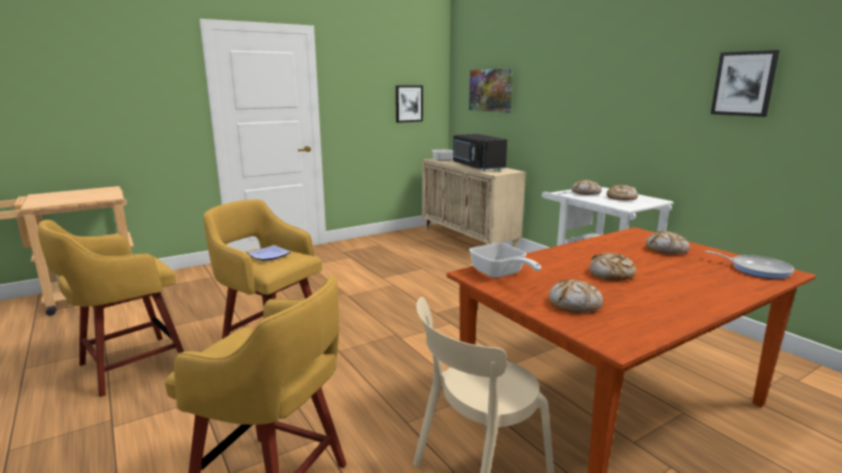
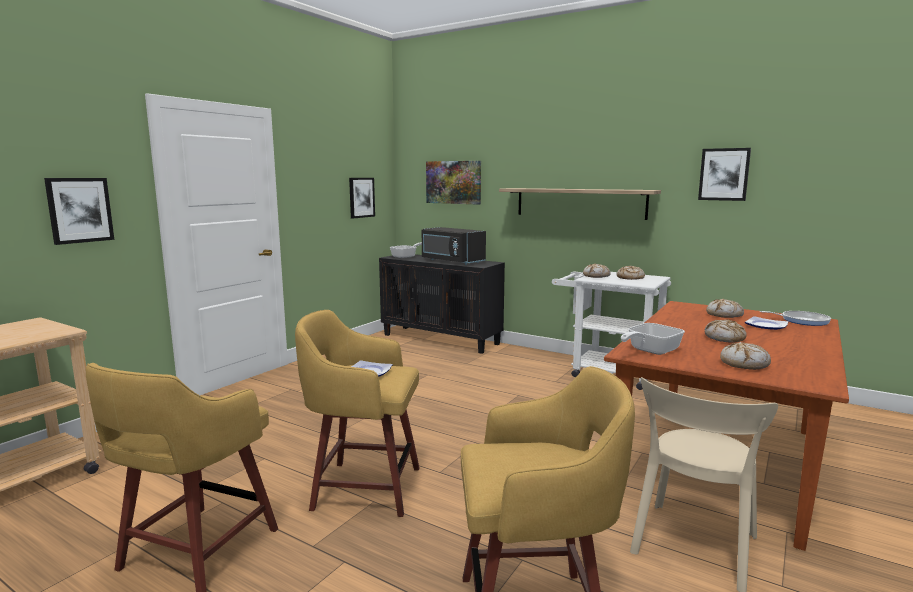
camera: 25 degrees left, 5 degrees down
beige cabinet [422,158,526,249] -> black cabinet [379,254,505,354]
frying pan [469,243,541,278] -> frying pan turned 105 degrees clockwise [621,323,685,355]
none -> picture [44,178,114,245]
none -> shelf [499,188,661,220]
none -> plate [745,316,788,330]

